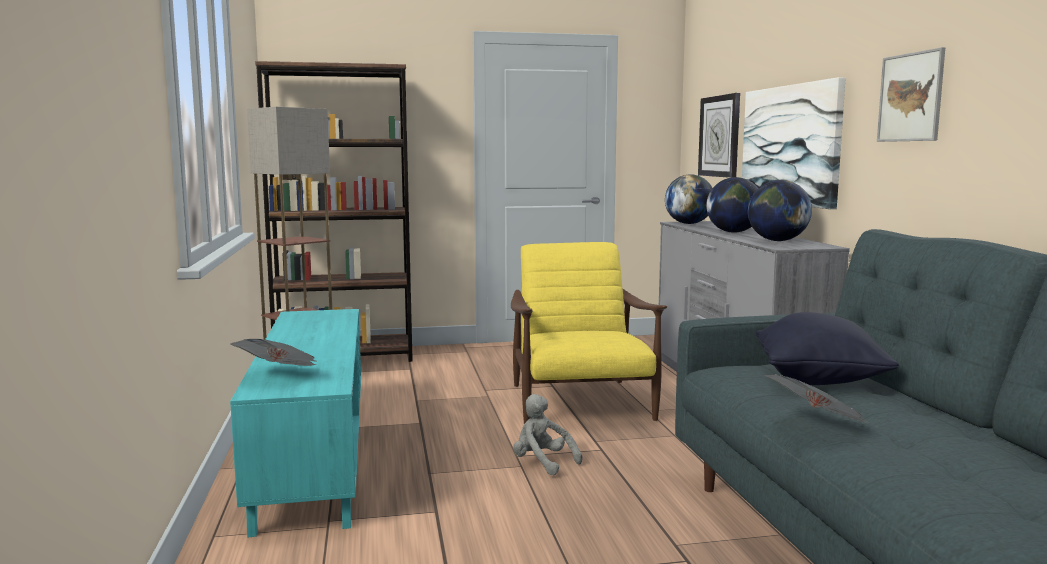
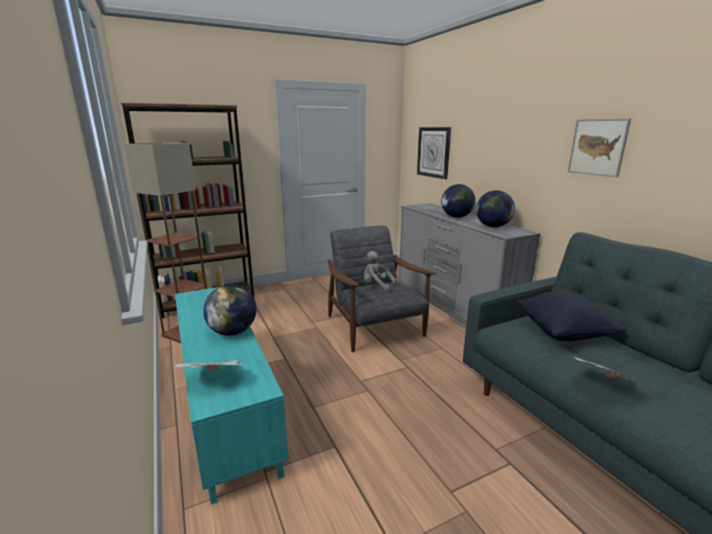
camera: 15 degrees left, 10 degrees up
yellow armchair [511,242,667,424] -> grey armchair [328,225,437,352]
grey plush toy [513,394,583,475] -> grey plush toy moved to [364,251,397,291]
globe [665,174,712,224] -> globe moved to [203,285,257,336]
picture [742,77,846,209] -> none

